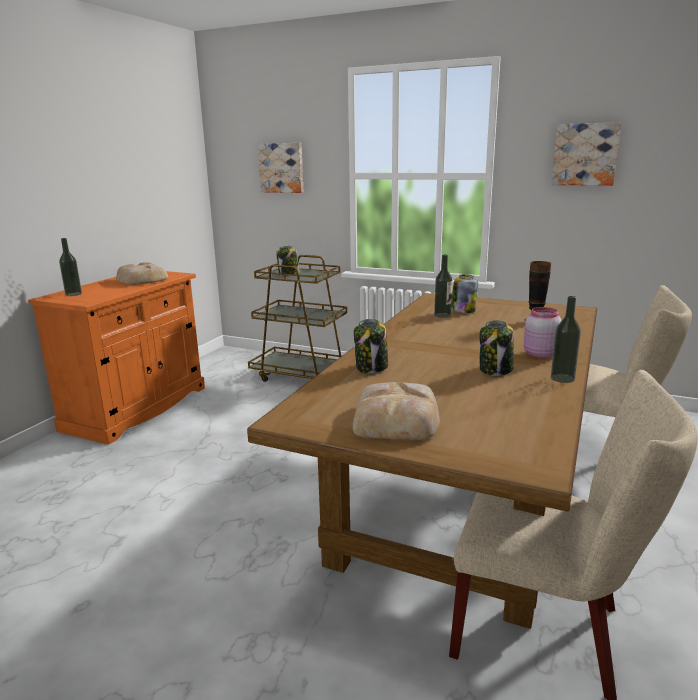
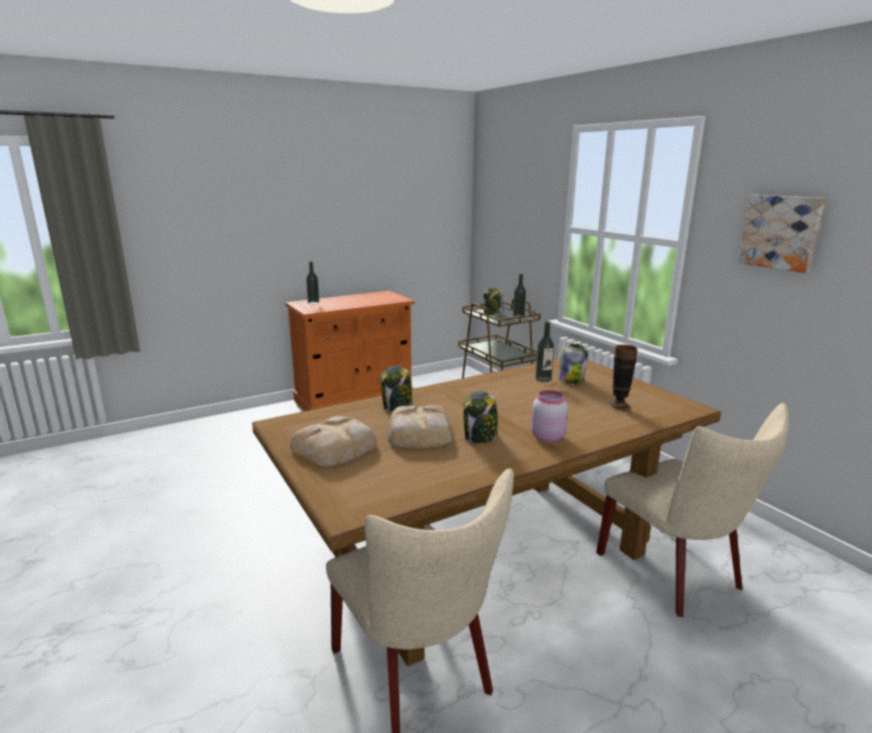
camera: 35 degrees right, 0 degrees up
bread [116,262,168,285] -> bread moved to [386,405,453,448]
picture [258,143,303,193] -> none
bottle [551,296,581,383] -> bottle moved to [513,274,526,317]

